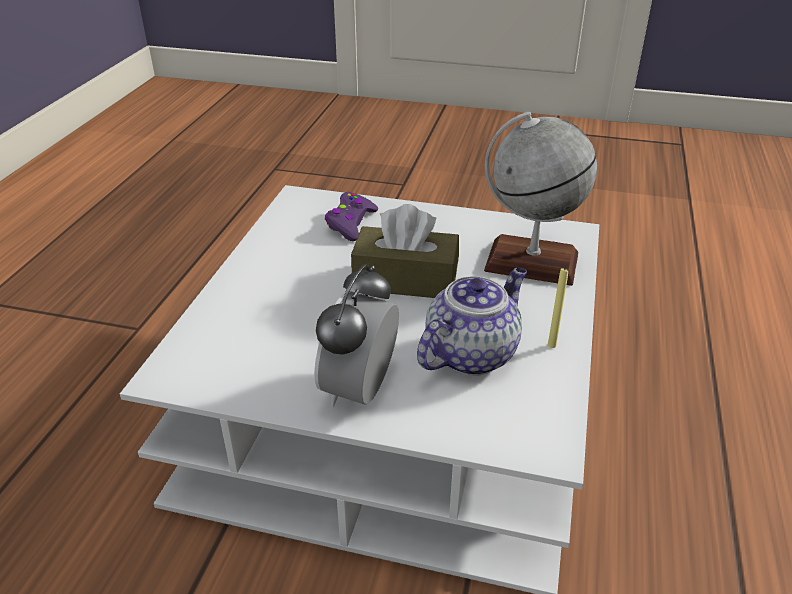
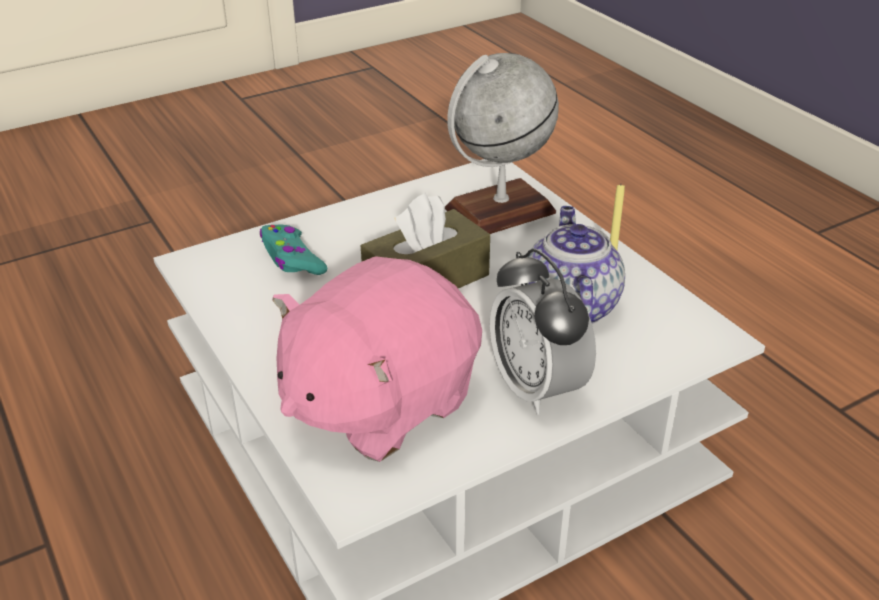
camera: 45 degrees left, 0 degrees up
purple game controller [325,192,378,241] -> turquoise game controller [260,225,327,275]
none -> pink plush toy [272,256,482,462]

